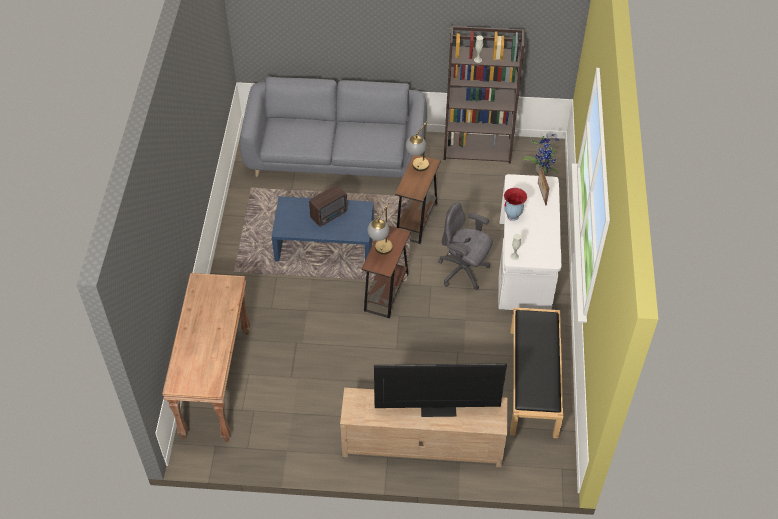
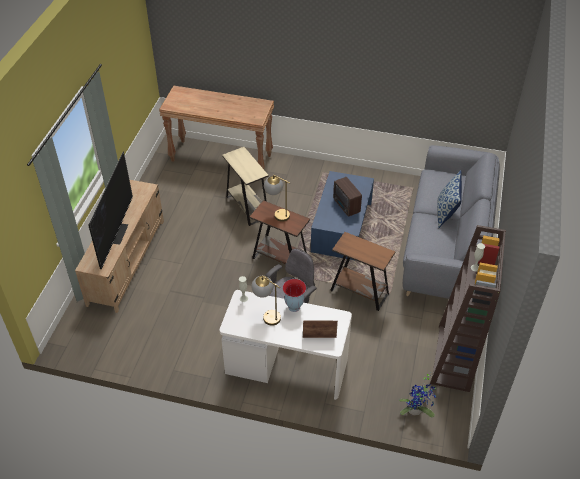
camera: 100 degrees right, 5 degrees down
table lamp [406,121,429,171] -> table lamp moved to [251,275,281,326]
black bench [510,307,563,438] -> none
none -> beige side table [222,147,269,226]
none -> pillow [437,170,462,228]

